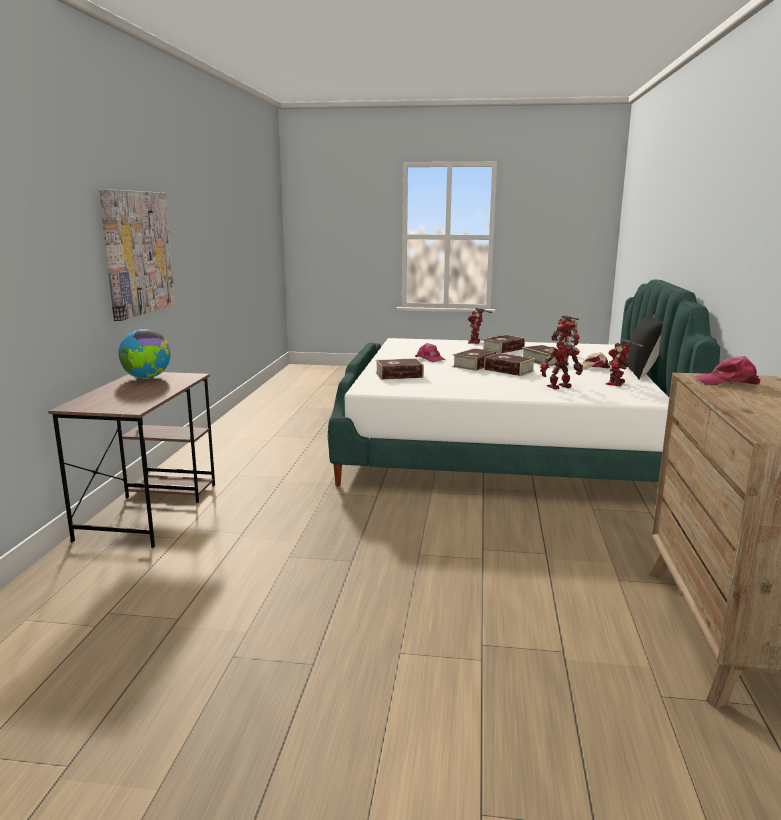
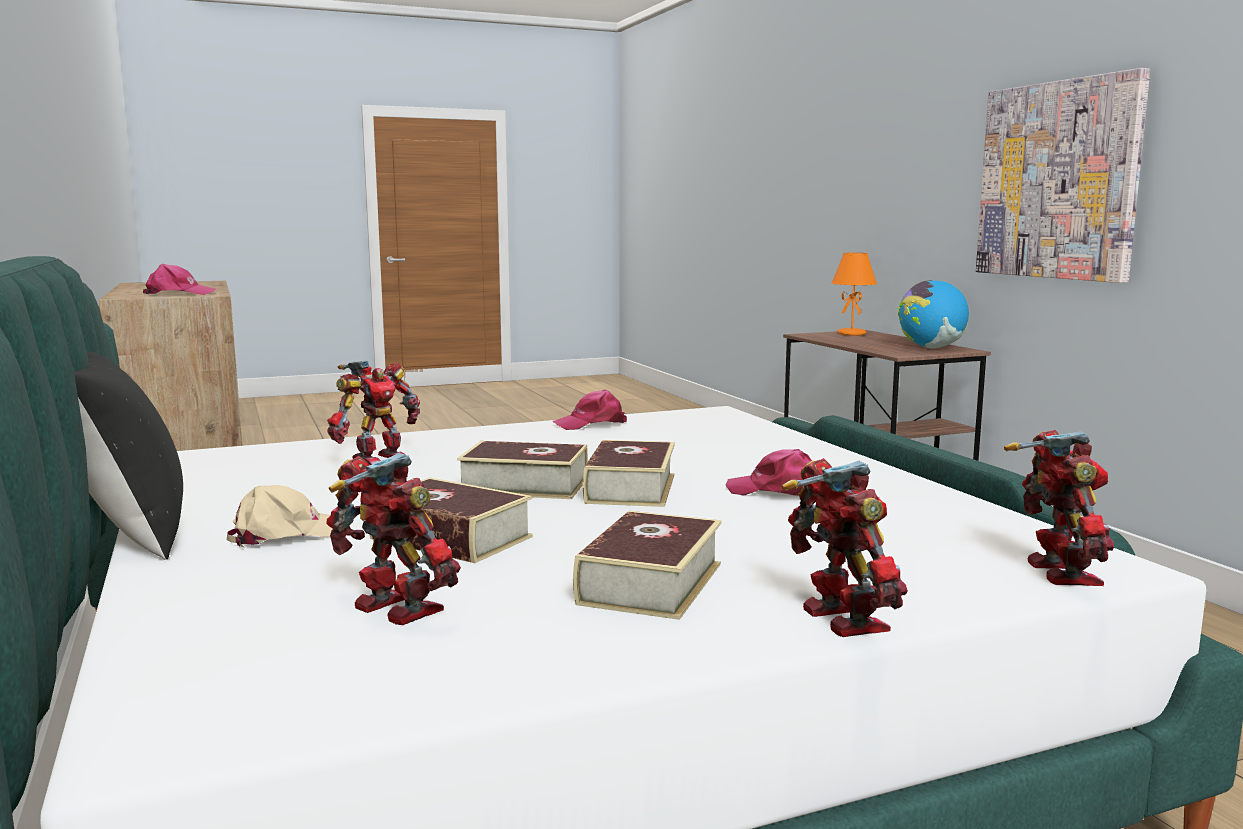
camera: 150 degrees right, 5 degrees down
book [376,358,424,380] -> none
toy robot [606,339,643,386] -> toy robot moved to [1004,430,1114,586]
none -> pink cap [552,389,627,430]
none -> orange table lamp [831,253,877,336]

